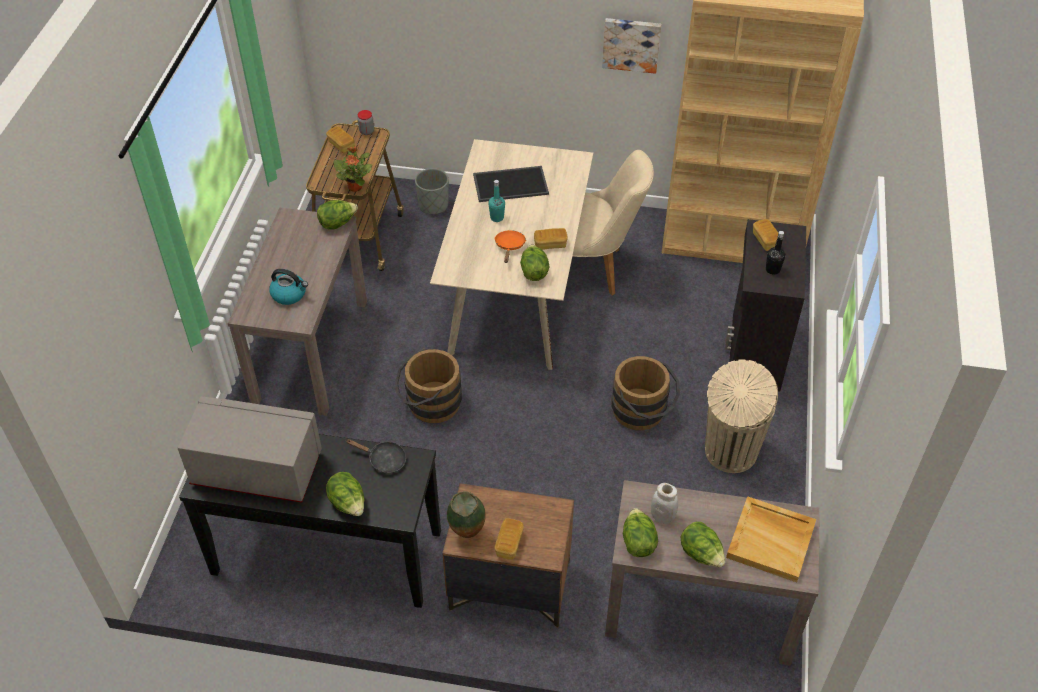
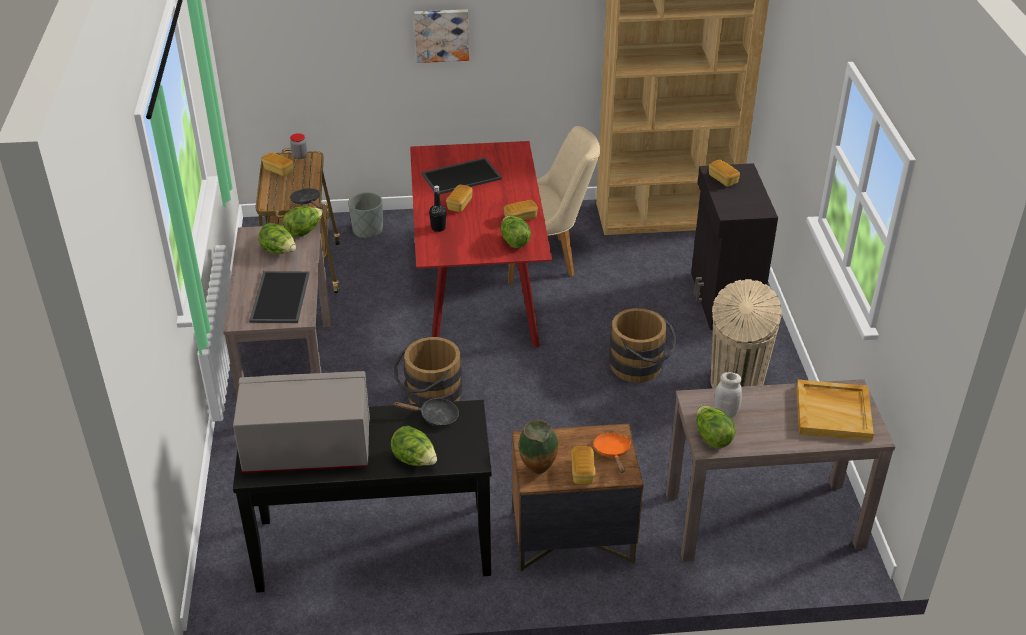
camera: 15 degrees left, 10 degrees down
kettle [269,269,308,305] -> tray [249,271,309,323]
potted plant [333,147,372,192] -> black frying pan [290,188,323,209]
beige dining table [430,139,593,370] -> red dining table [410,141,552,348]
turquoise bottle [488,180,505,222] -> bread [446,185,473,212]
orange frying pan [495,230,526,263] -> orange frying pan moved to [593,433,631,473]
picture [602,18,661,74] -> picture moved to [414,9,469,63]
lettuce [680,522,725,567] -> lettuce moved to [258,223,296,254]
black bottle [766,231,785,275] -> black bottle moved to [429,185,446,232]

